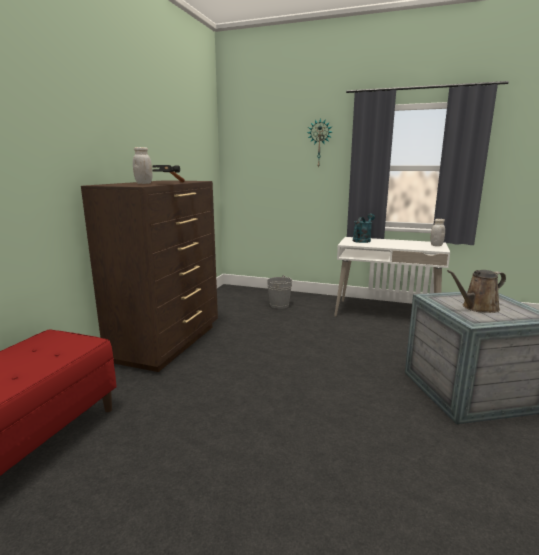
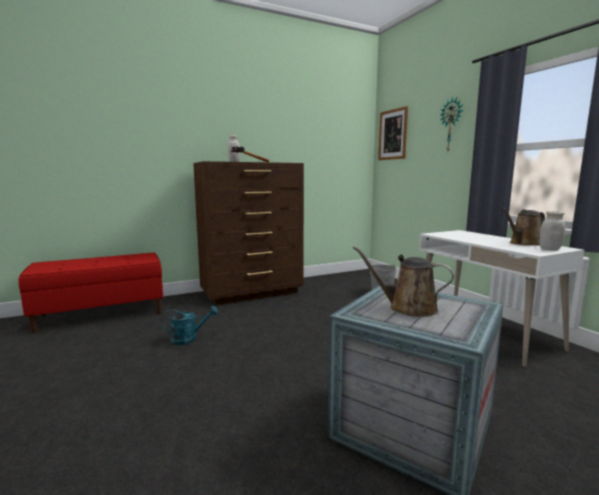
camera: 45 degrees right, 5 degrees down
turquoise watering can [353,214,375,243] -> turquoise watering can moved to [162,306,219,345]
none -> picture [378,106,408,160]
none -> brown watering can [501,207,545,246]

